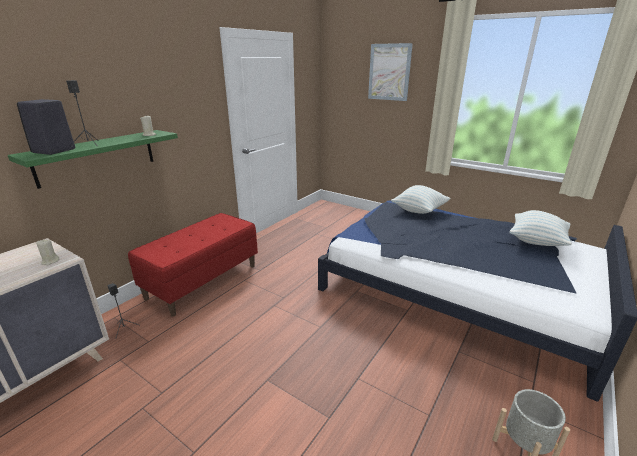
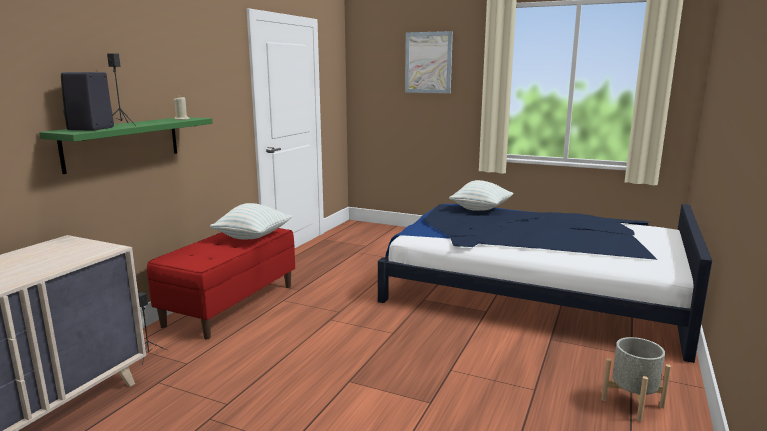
camera: 10 degrees left, 10 degrees down
beige candle [36,239,60,266] -> none
pillow [509,210,572,246] -> pillow moved to [210,203,292,239]

